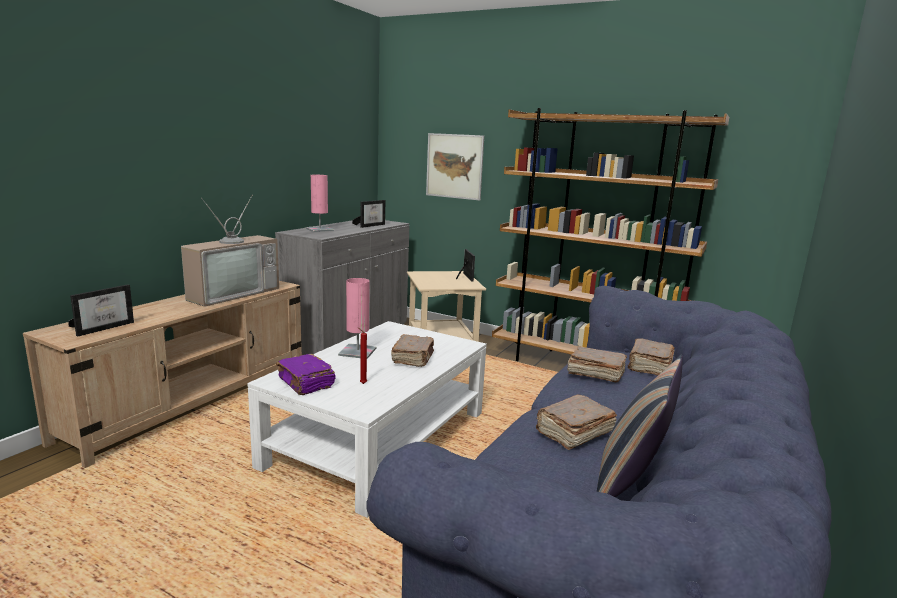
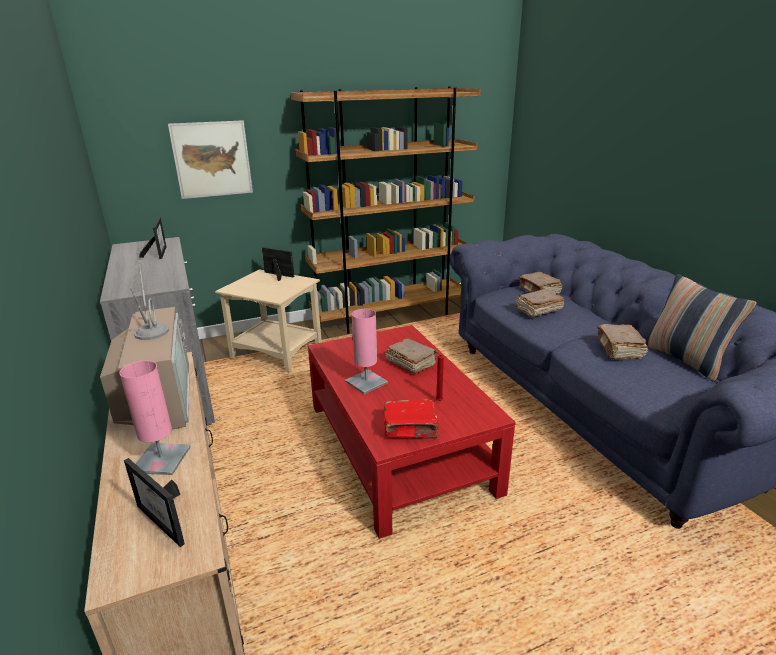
camera: 50 degrees left, 10 degrees up
picture frame [68,285,134,336] -> picture frame turned 150 degrees clockwise [124,458,185,547]
white coffee table [247,321,487,518] -> red coffee table [308,325,516,539]
purple book [276,354,336,395] -> red book [384,399,439,438]
pink table lamp [306,175,334,232] -> pink table lamp moved to [119,360,191,475]

